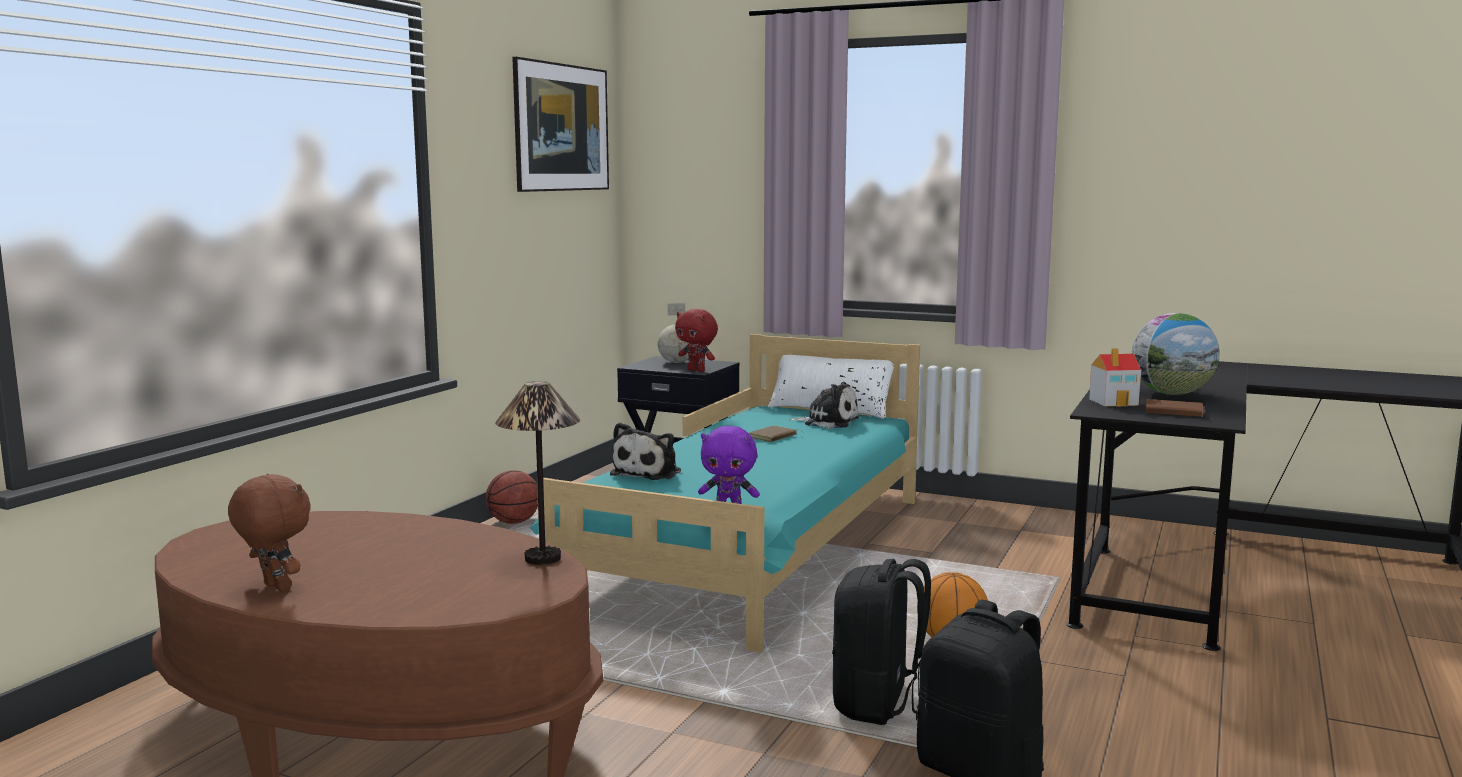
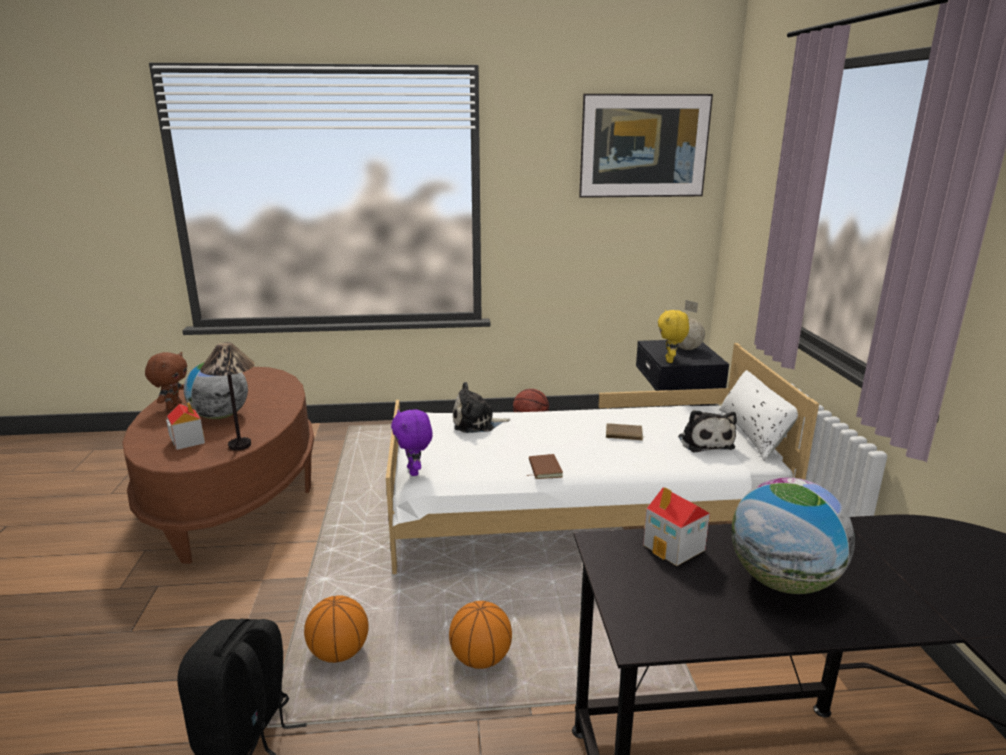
camera: 60 degrees right, 10 degrees up
turquoise bed [529,334,920,653] -> white bed [386,343,819,574]
red plush toy [675,309,718,372] -> yellow plush toy [658,310,689,363]
black backpack [832,559,931,725] -> basketball [304,595,369,663]
brown book [1146,399,1206,417] -> brown book moved to [527,454,563,479]
none -> toy house [166,402,205,450]
none -> globe [184,362,248,419]

